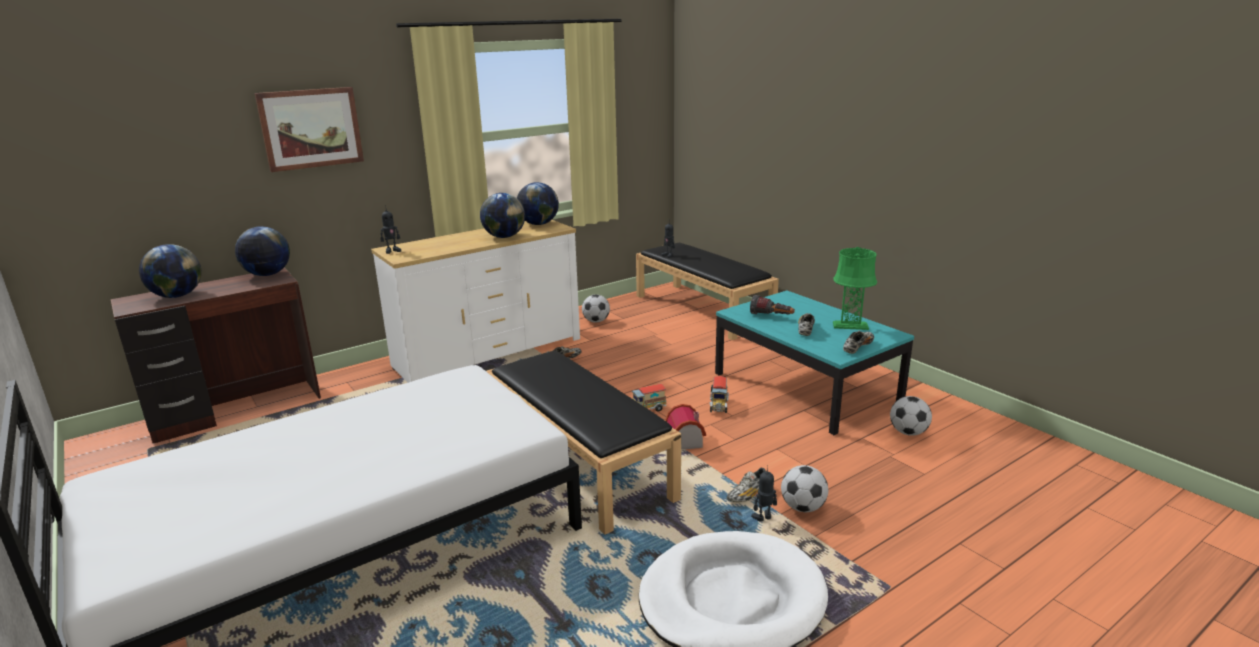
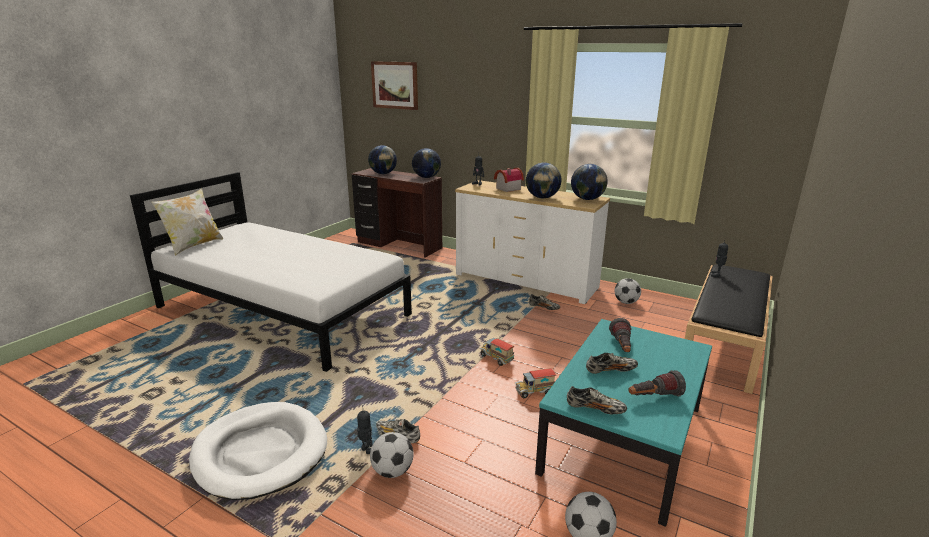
camera: 65 degrees right, 0 degrees up
picture [255,87,364,172] -> picture moved to [371,61,418,110]
black bench [486,351,681,534] -> none
toy house [666,404,706,449] -> toy house moved to [494,168,524,192]
green table lamp [833,247,877,330] -> flashlight [628,370,686,397]
none -> pillow [151,188,223,256]

